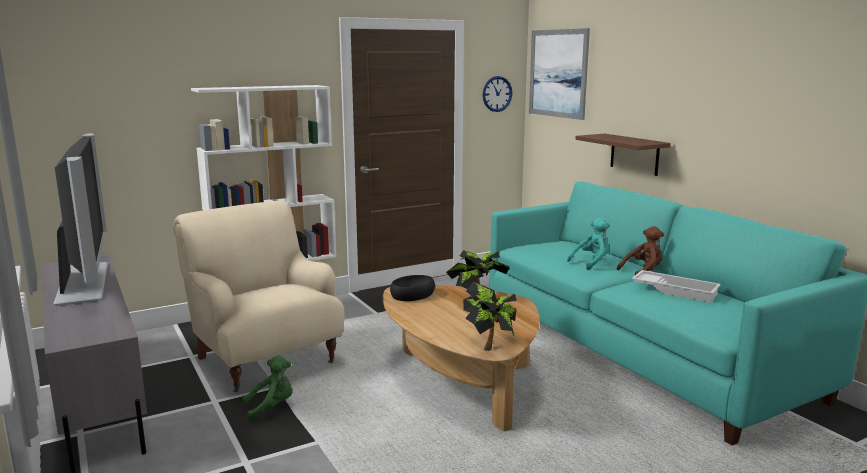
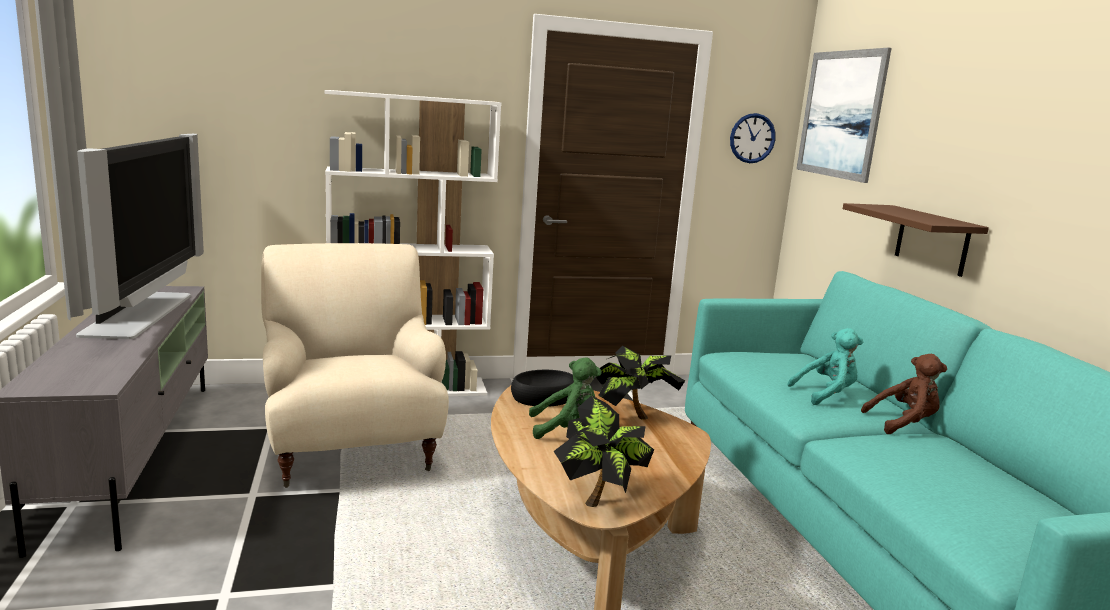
camera: 15 degrees right, 0 degrees up
green plush toy [242,356,293,421] -> green plush toy moved to [529,357,602,439]
white tray [632,270,721,303] -> none

